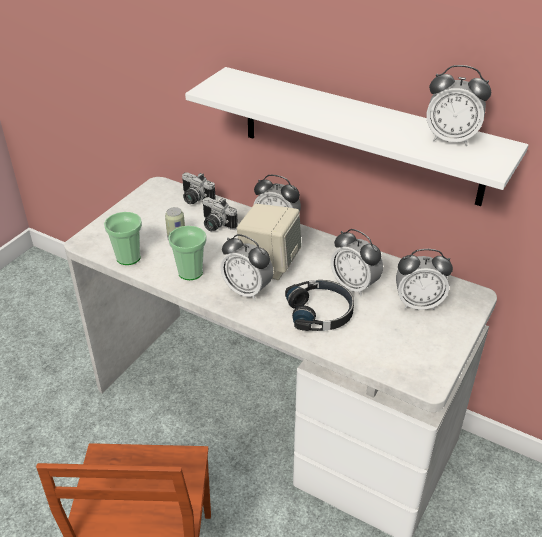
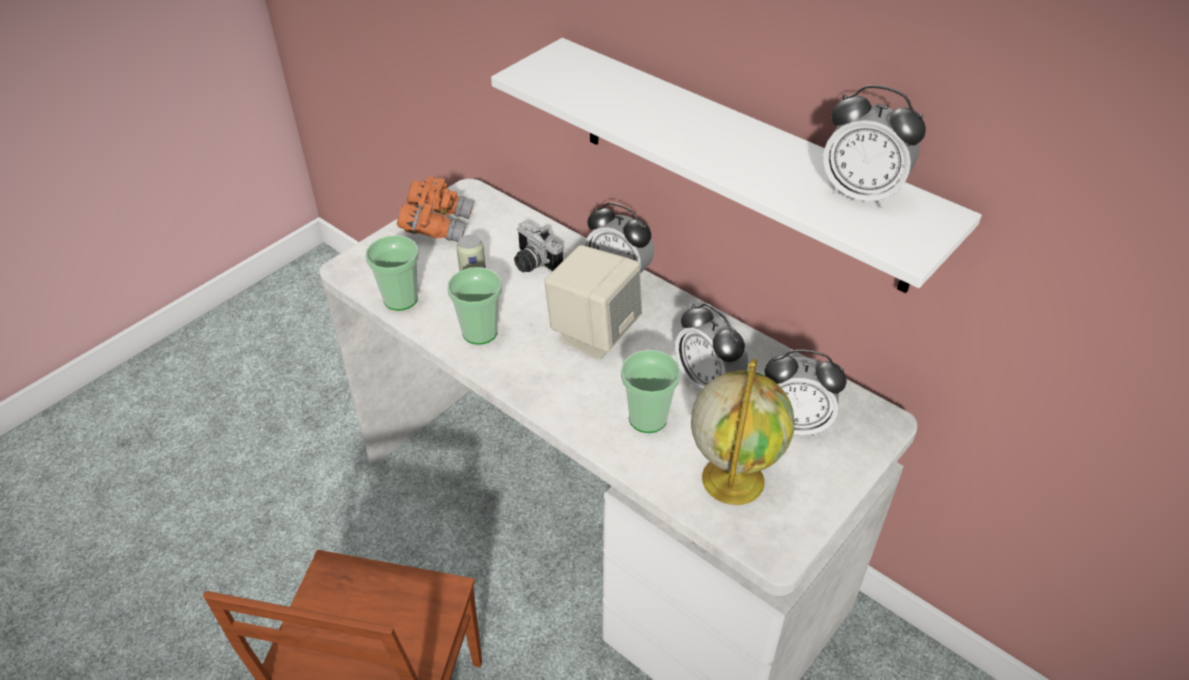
camera: 10 degrees right, 5 degrees up
camera [182,172,216,204] -> none
alarm clock [220,234,273,301] -> none
black headphones [285,280,354,331] -> cup [621,350,681,433]
none -> orange binoculars [397,176,474,242]
none -> globe [691,358,795,505]

